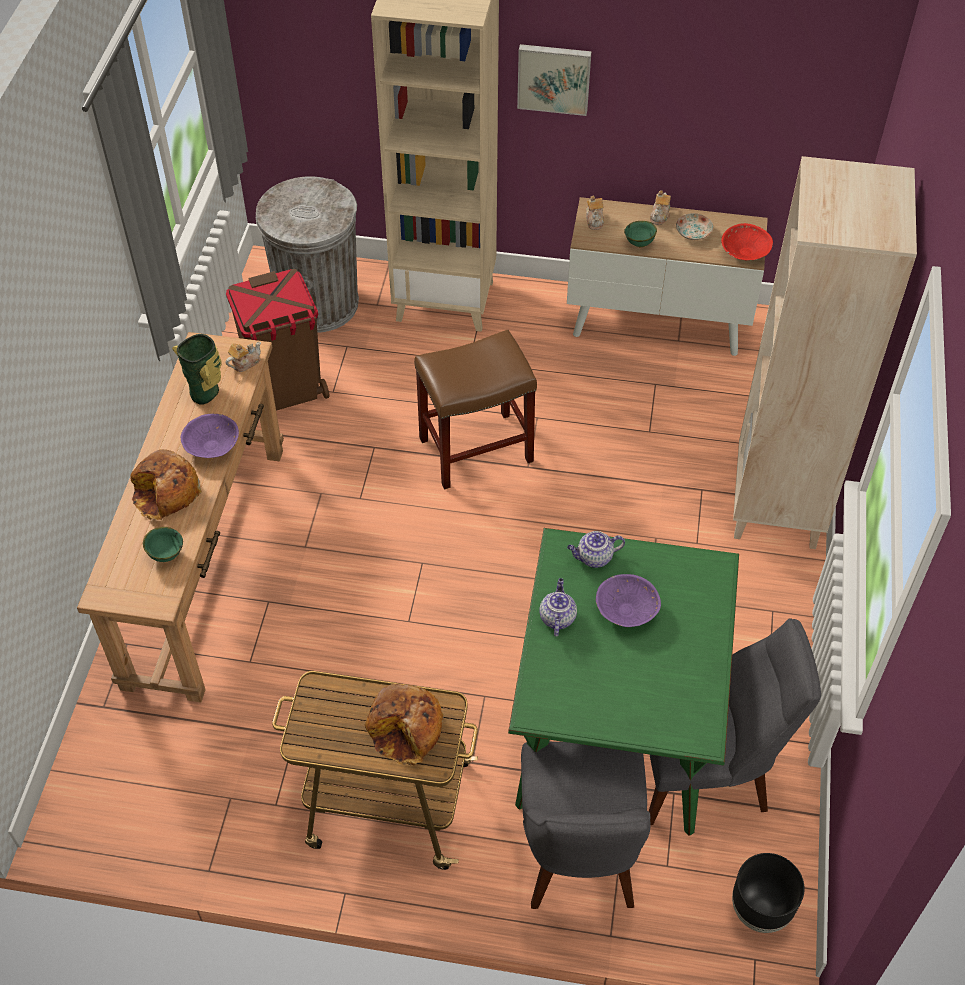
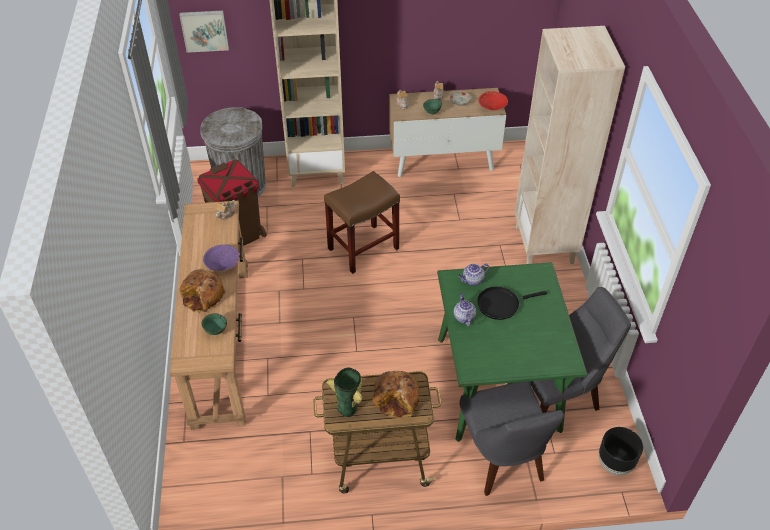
camera: 15 degrees left, 5 degrees down
vase [172,334,222,405] -> vase moved to [327,368,362,417]
picture [517,44,592,116] -> picture moved to [179,11,229,53]
purple bowl [596,574,661,627] -> black frying pan [477,286,547,320]

